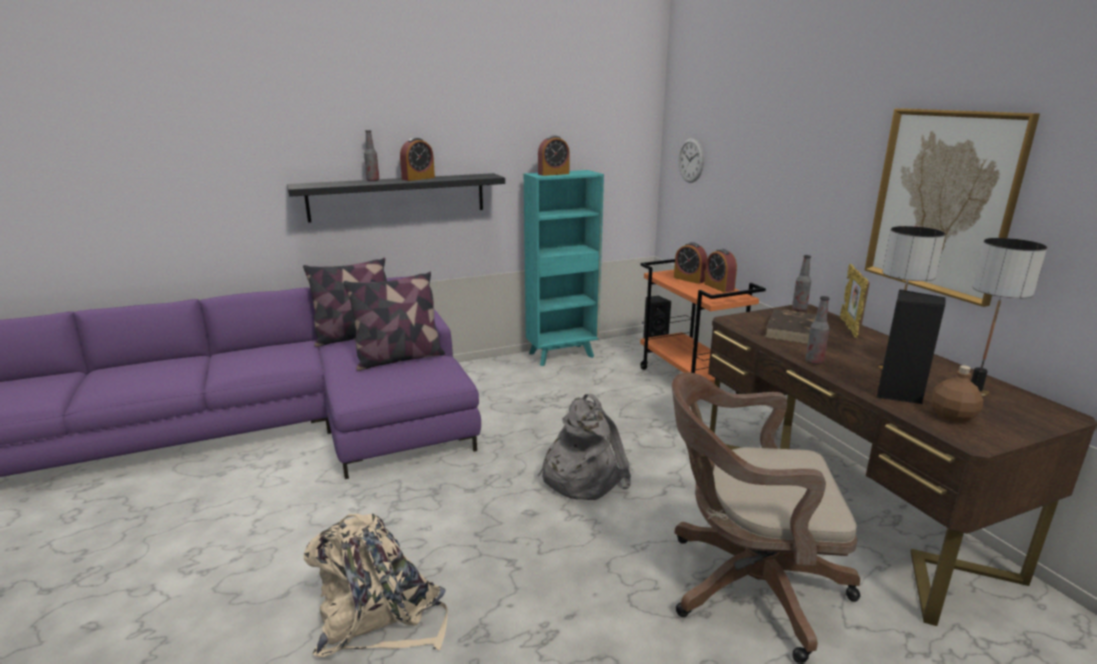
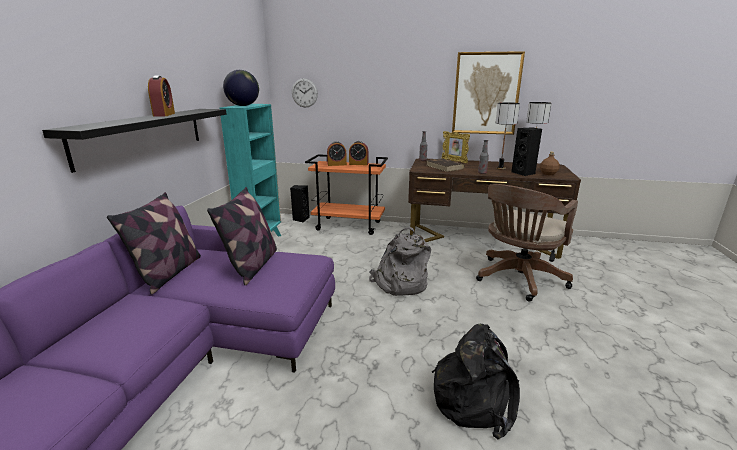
camera: 55 degrees left, 0 degrees up
beige backpack [304,514,448,657] -> black backpack [432,324,520,439]
bottle [364,130,379,181] -> none
alarm clock [538,135,570,176] -> globe [223,70,259,106]

